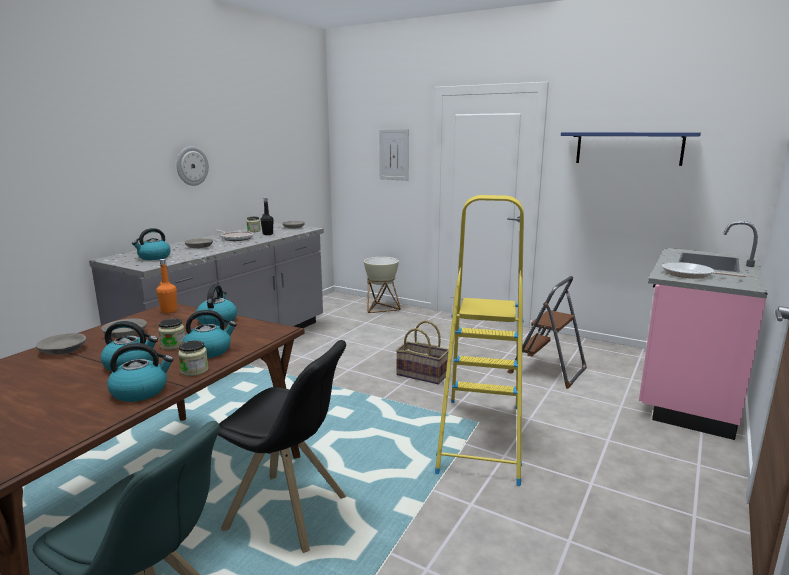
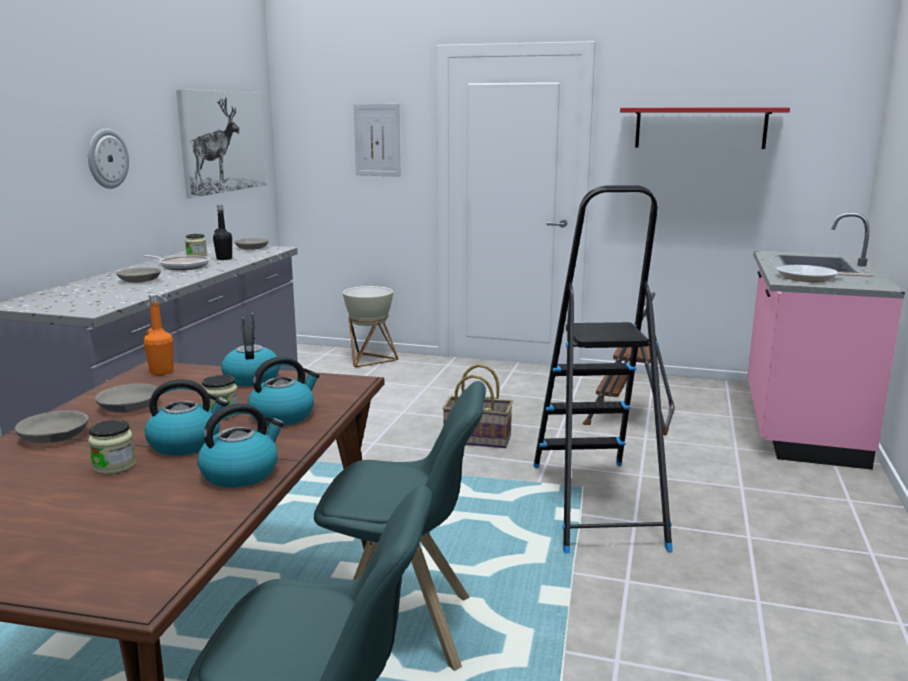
camera: 15 degrees left, 0 degrees up
kettle [132,228,171,260] -> none
jar [178,340,209,376] -> jar moved to [88,420,136,474]
black chair [218,340,346,553] -> turquoise chair [314,381,486,671]
yellow step ladder [435,195,524,486] -> black step ladder [533,185,673,554]
blue shelf [561,132,701,166] -> red shelf [620,107,790,149]
none -> picture [176,89,267,198]

